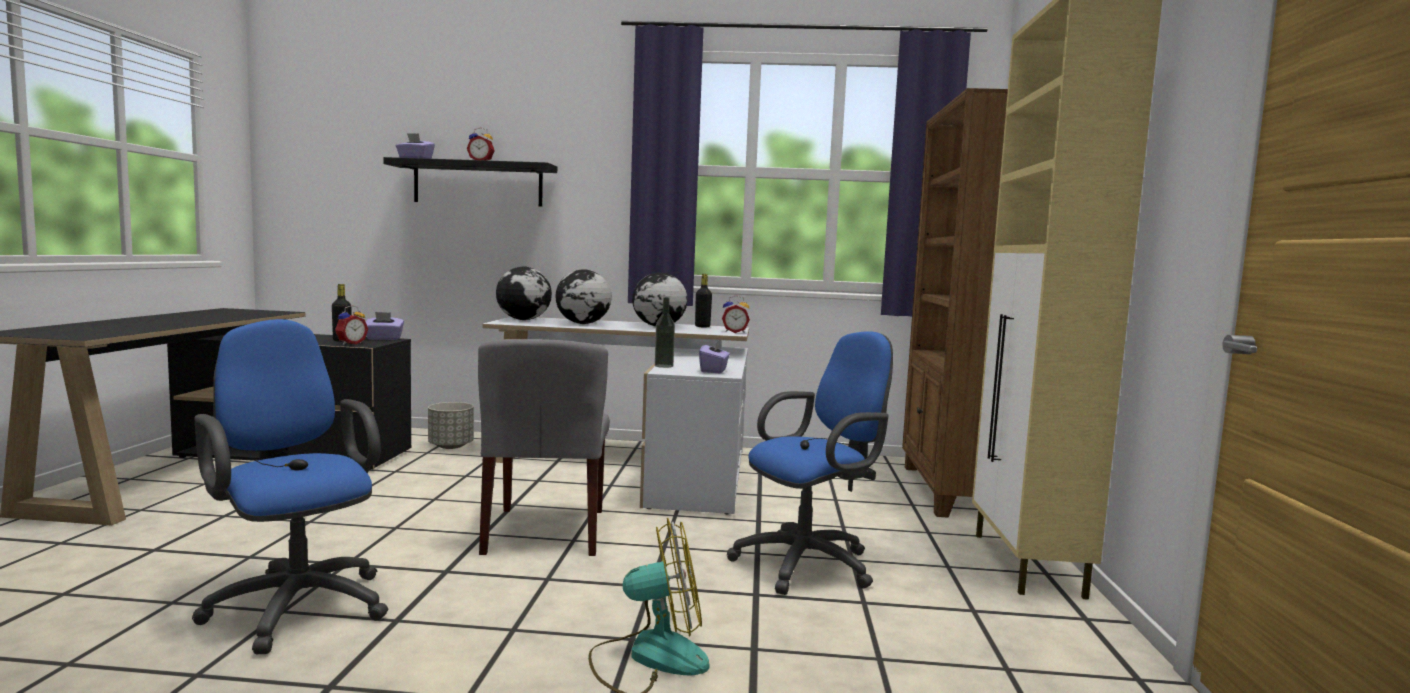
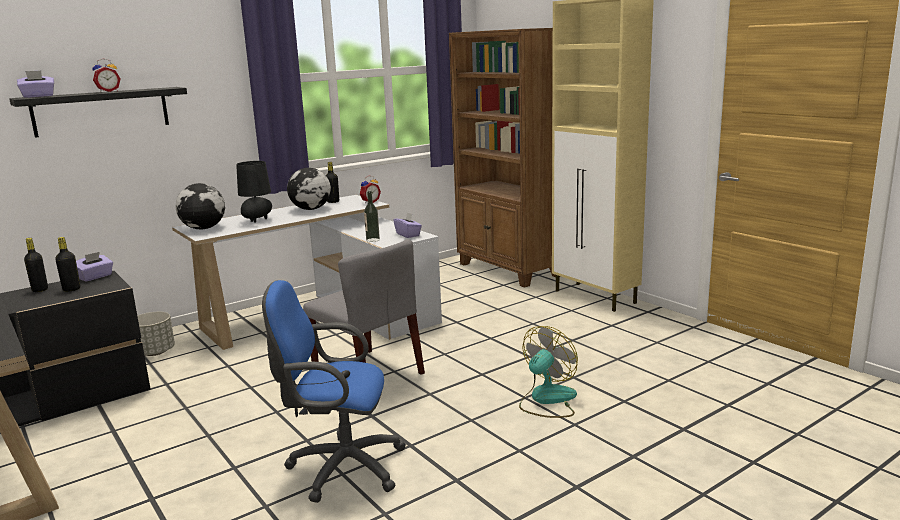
camera: 40 degrees left, 10 degrees up
alarm clock [335,305,368,345] -> none
globe [555,269,612,324] -> black table lamp [236,161,272,223]
blue office chair [727,331,893,595] -> none
none -> black bottle [24,238,48,292]

